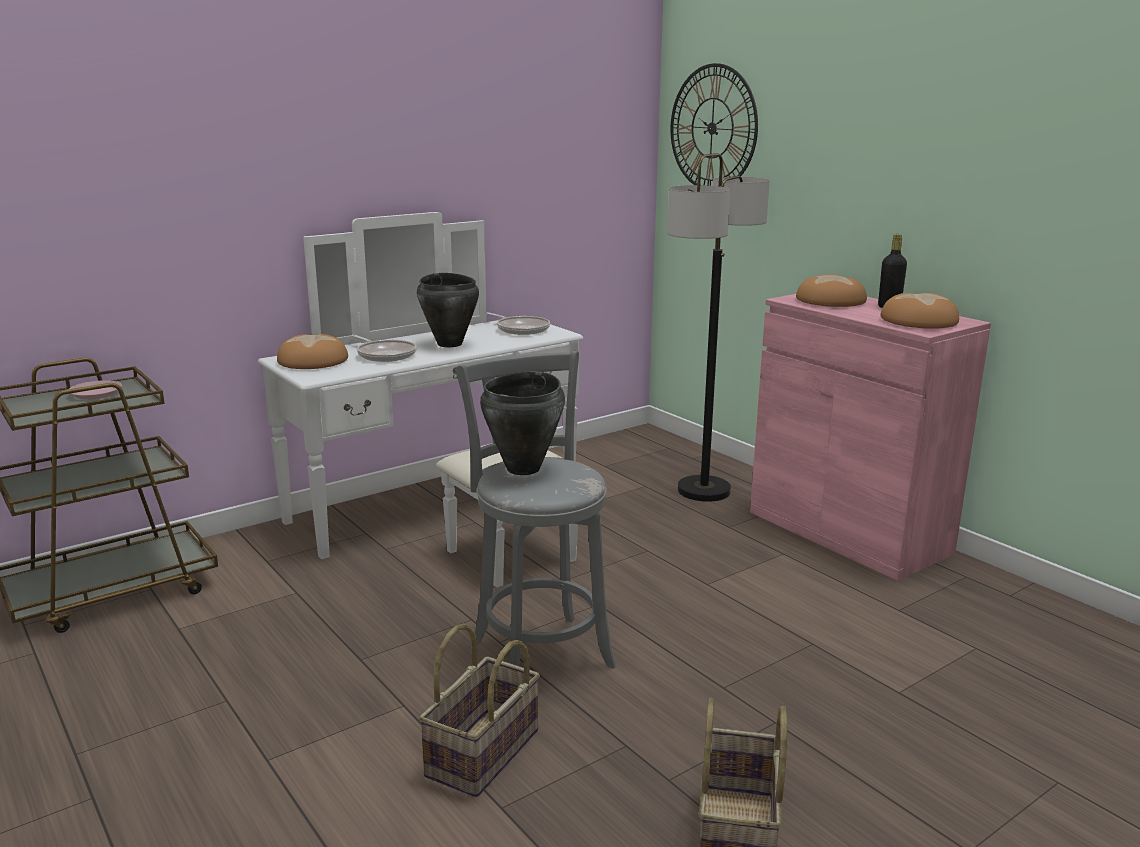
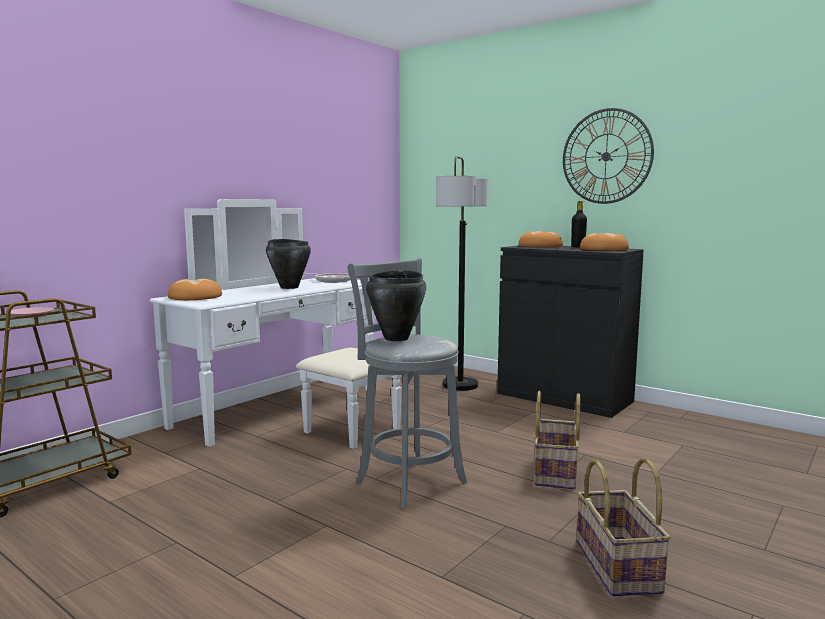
camera: 15 degrees left, 10 degrees down
frying pan [351,335,417,362] -> none
basket [419,624,540,797] -> basket moved to [534,391,581,489]
wall clock [671,63,758,186] -> wall clock moved to [563,108,654,204]
pink cabinet [750,294,991,581] -> black cabinet [497,245,644,418]

